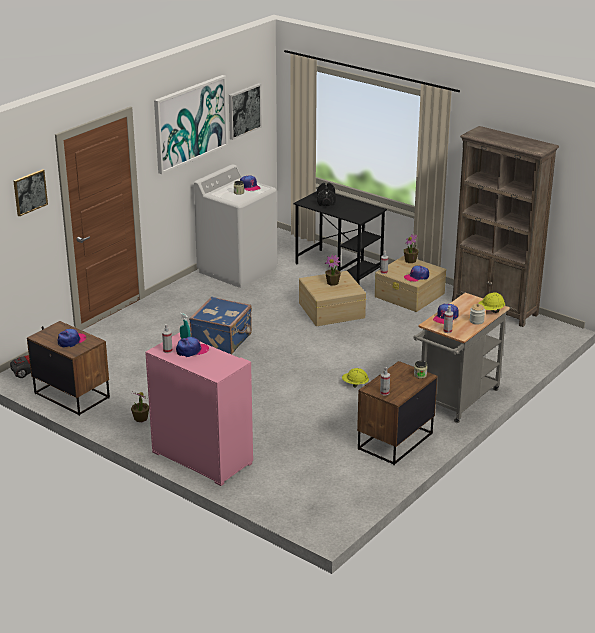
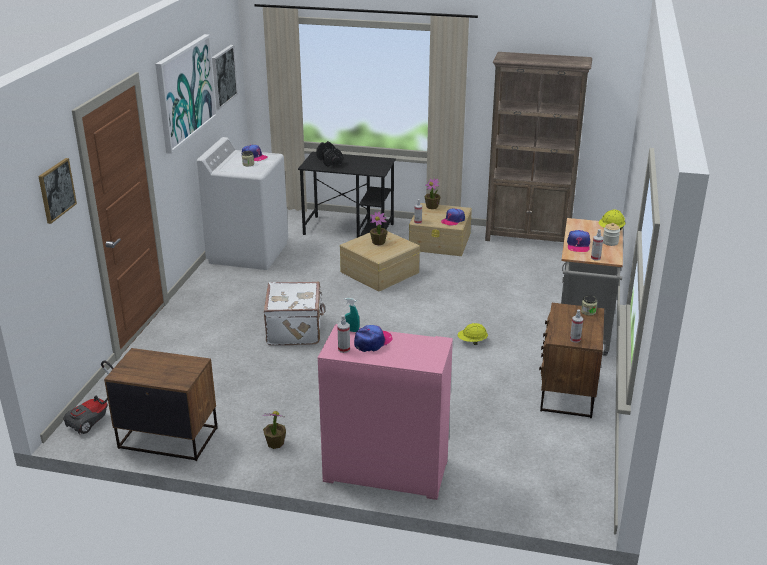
camera: 25 degrees left, 0 degrees up
cap [58,329,86,347] -> none
blue suitcase [189,297,252,355] -> white suitcase [264,282,325,345]

